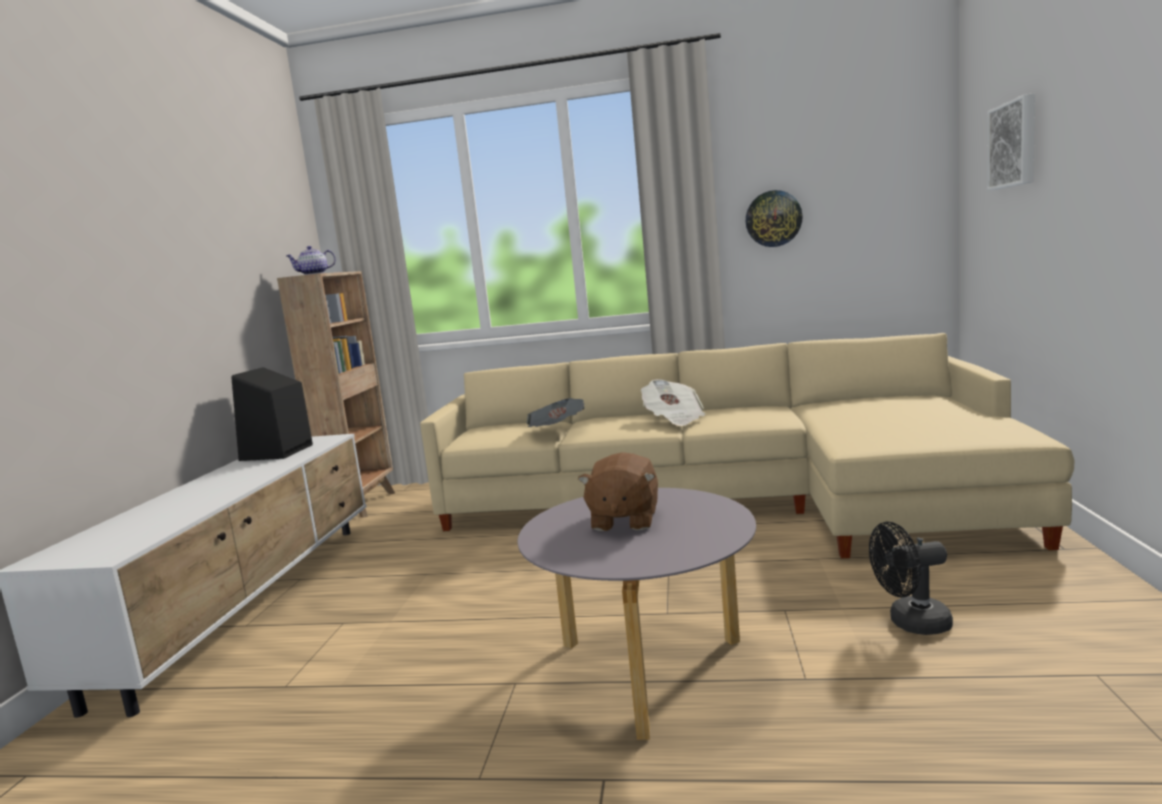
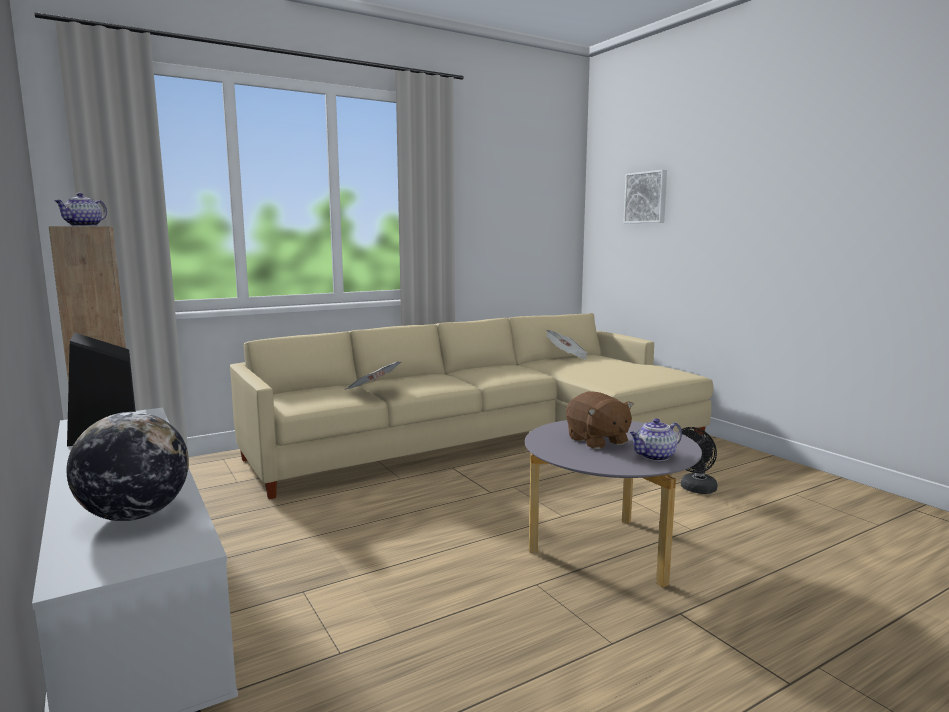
camera: 40 degrees left, 0 degrees up
newspaper [641,379,706,426] -> newspaper moved to [546,330,588,360]
wall clock [746,190,803,247] -> none
none -> globe [67,412,189,521]
none -> teapot [630,419,682,461]

